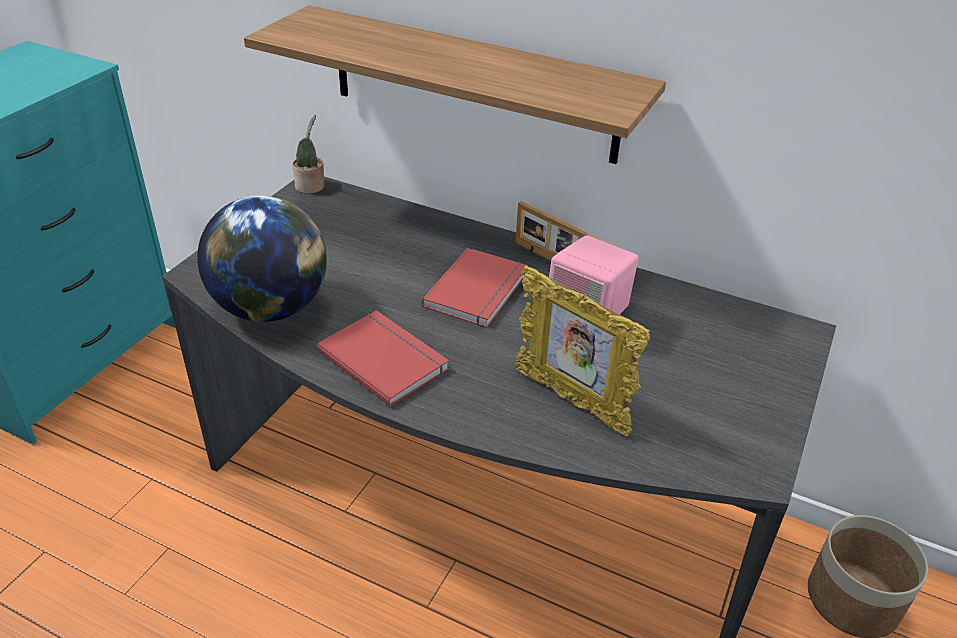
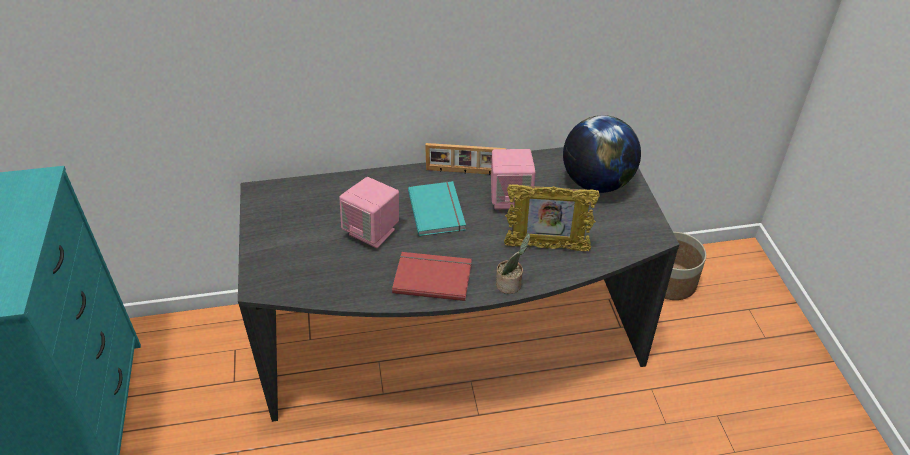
camera: 35 degrees left, 5 degrees up
globe [197,196,327,322] -> globe moved to [563,115,641,193]
shelf [244,5,666,164] -> none
potted plant [292,115,325,194] -> potted plant moved to [496,234,530,294]
red book [422,248,528,328] -> turquoise book [408,181,466,236]
none -> pink speaker [339,177,399,248]

